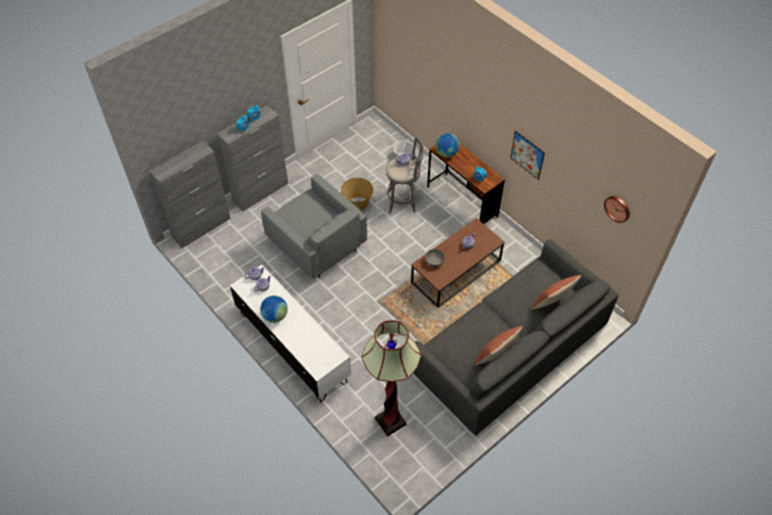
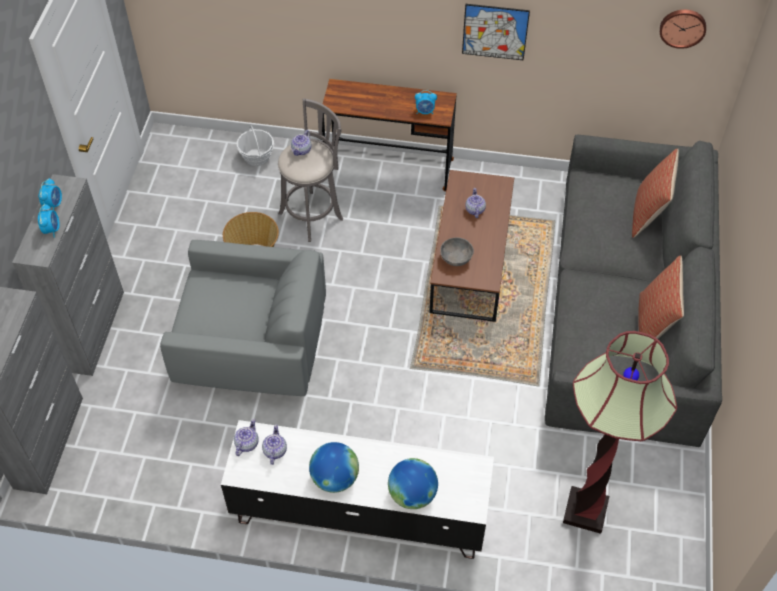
camera: 40 degrees left, 0 degrees up
globe [436,133,459,157] -> globe moved to [388,458,438,509]

